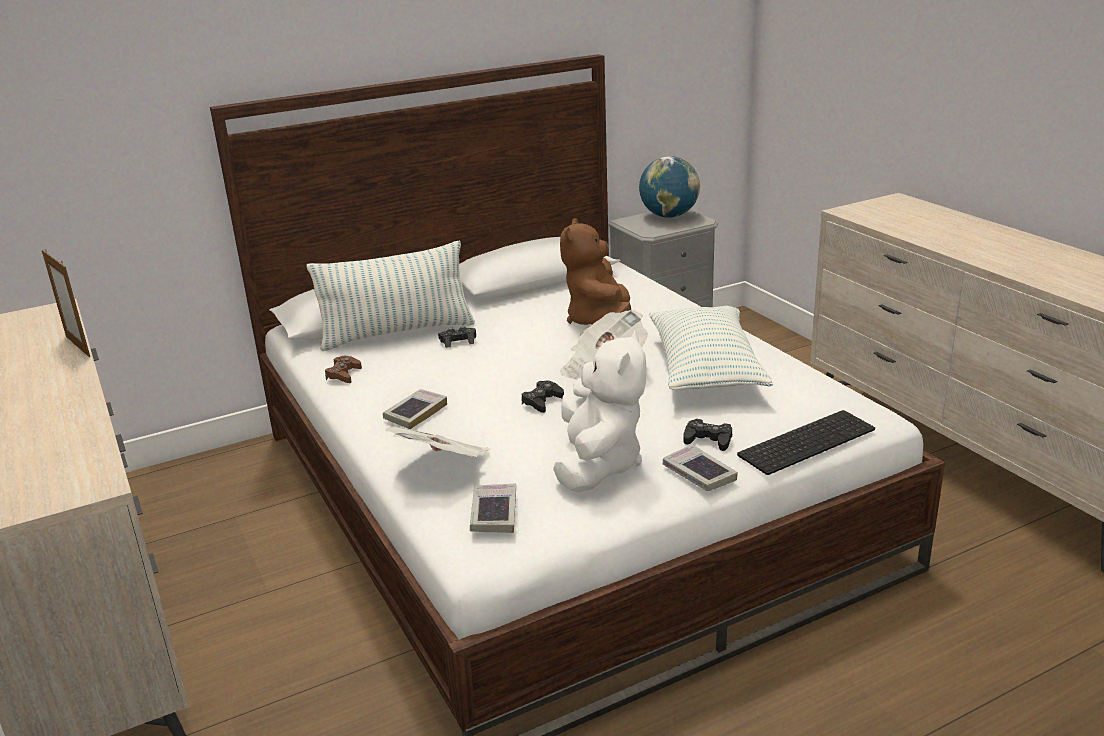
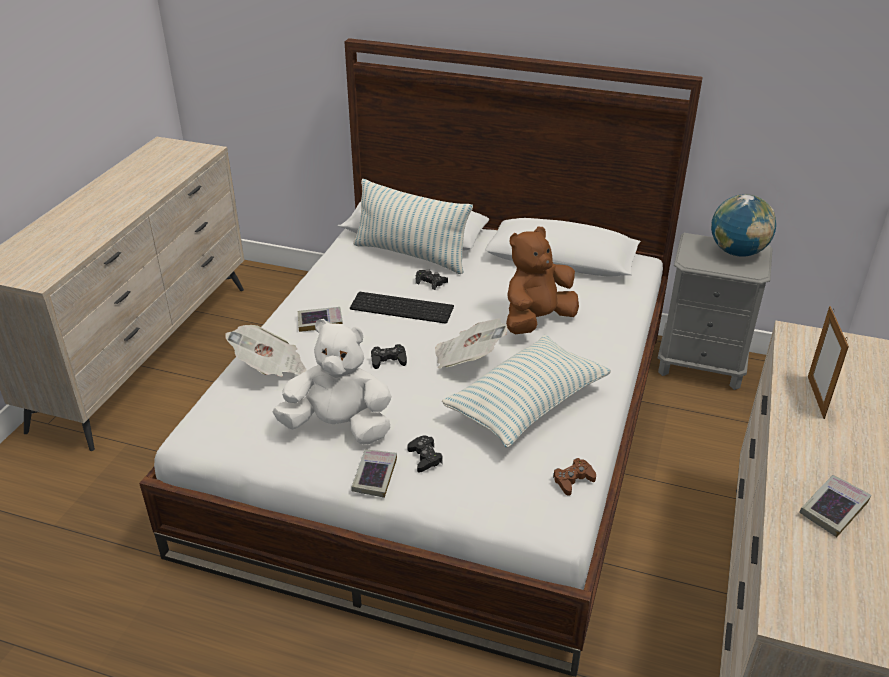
camera: 45 degrees right, 10 degrees up
picture frame [42,249,90,357] -> picture frame moved to [808,306,849,419]
brown game controller [325,356,362,383] -> brown game controller moved to [553,458,596,496]
book [470,484,516,533] -> book moved to [799,475,872,537]
white plush toy [553,331,646,493] -> white plush toy turned 135 degrees counterclockwise [273,319,392,444]
keyboard [737,410,875,475] -> keyboard moved to [350,292,454,324]

